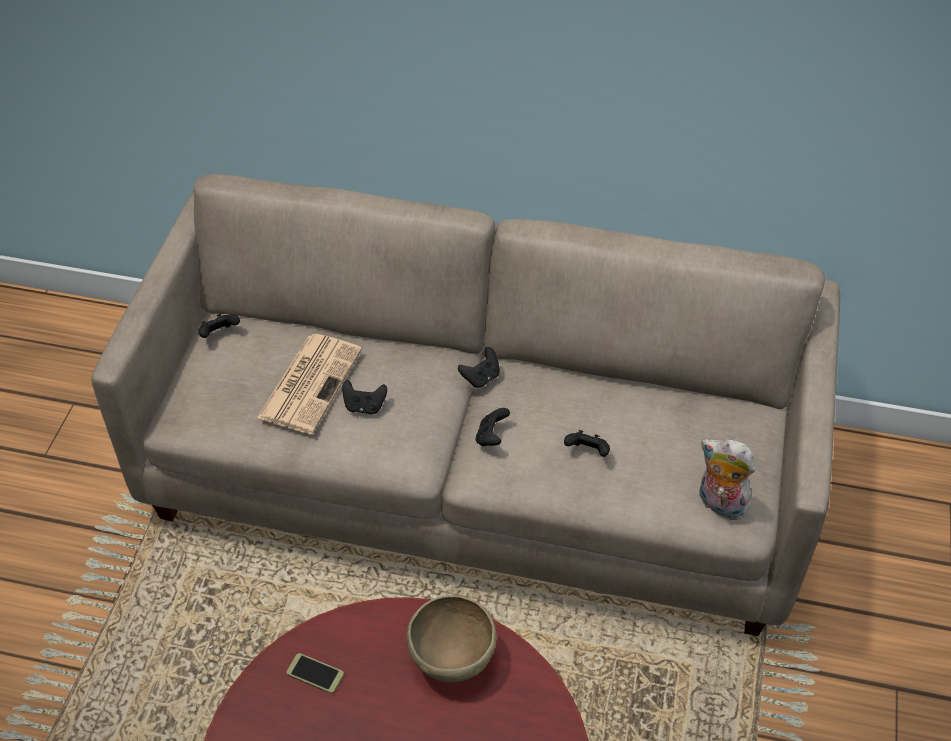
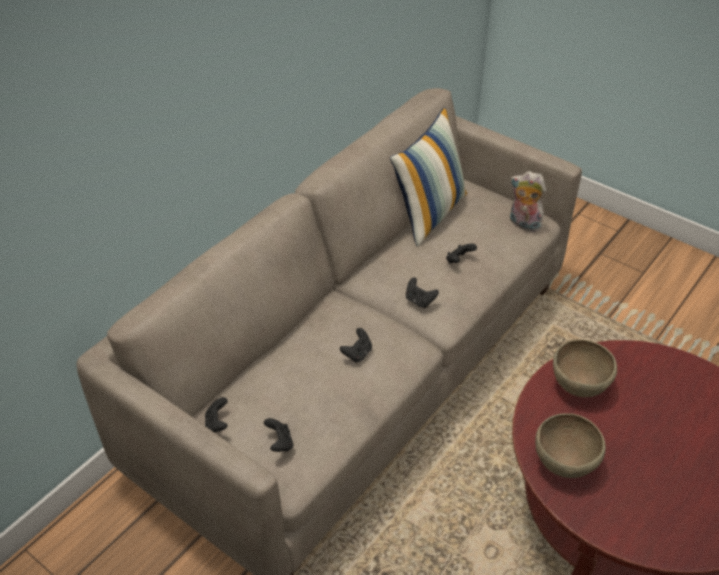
camera: 65 degrees left, 5 degrees down
newspaper [257,334,362,434] -> none
phone [286,653,344,694] -> brown bowl [535,413,606,478]
black game controller [458,347,500,388] -> black game controller moved to [264,418,293,452]
plush toy [699,439,756,520] -> plush toy turned 60 degrees clockwise [510,171,546,232]
none -> pillow [390,107,467,247]

